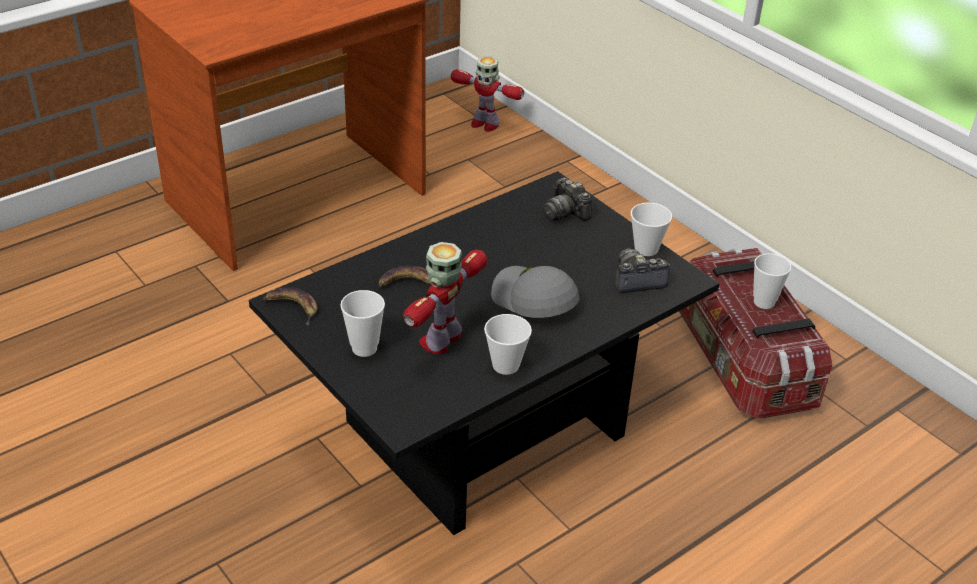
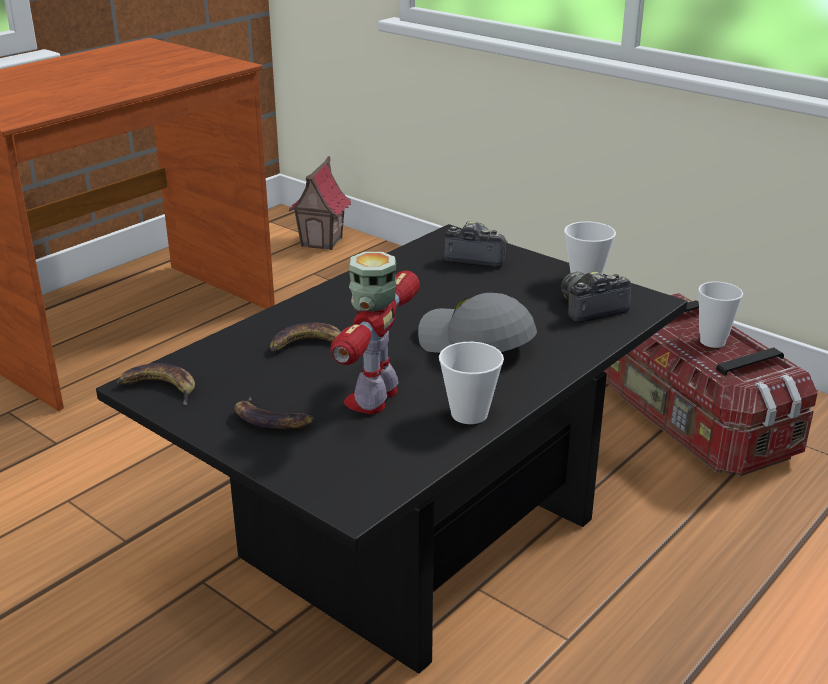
camera: 10 degrees left, 10 degrees down
cup [340,290,385,357] -> banana [235,397,314,429]
toy robot [451,56,524,132] -> toy house [288,156,351,250]
camera [544,177,592,221] -> camera turned 150 degrees clockwise [444,222,508,267]

